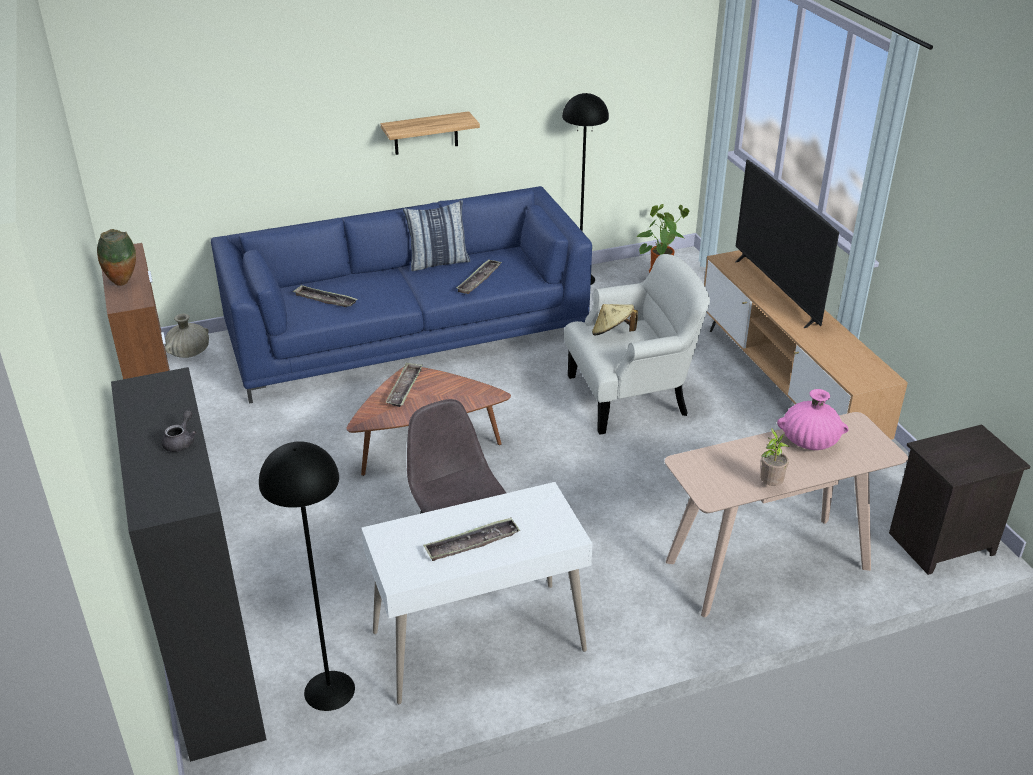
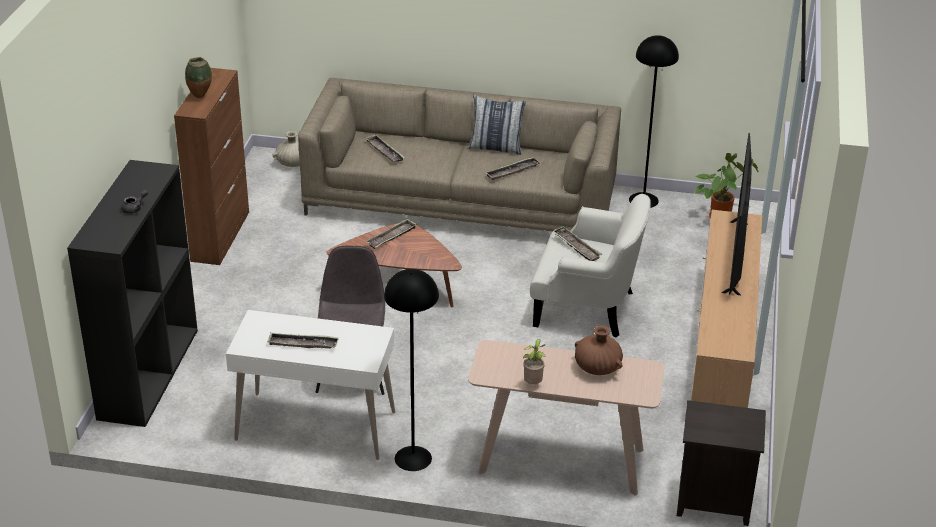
camera: 30 degrees right, 0 degrees up
blue sofa [211,186,592,404] -> beige sofa [298,78,621,231]
black floor lamp [259,441,355,711] -> black floor lamp moved to [384,269,439,471]
shelf [381,111,480,155] -> none
beige hat [592,304,638,335] -> tray [552,227,602,261]
pink vase [777,389,848,450] -> brown vase [575,325,623,375]

